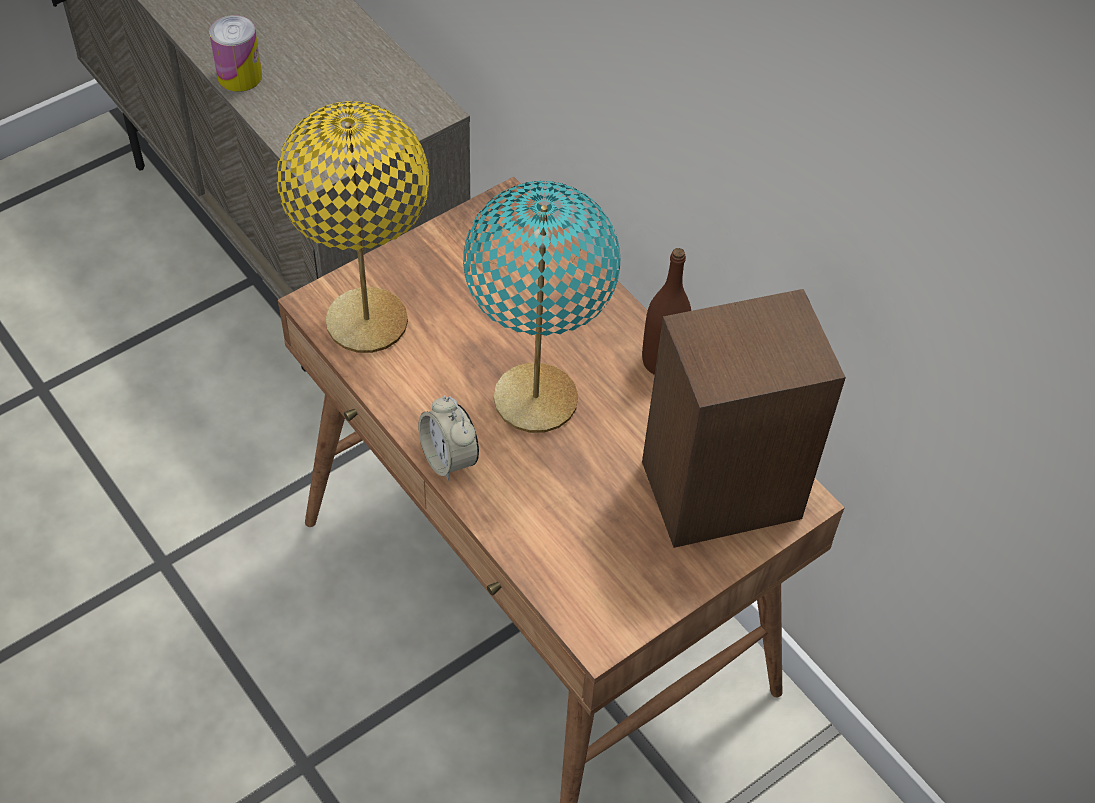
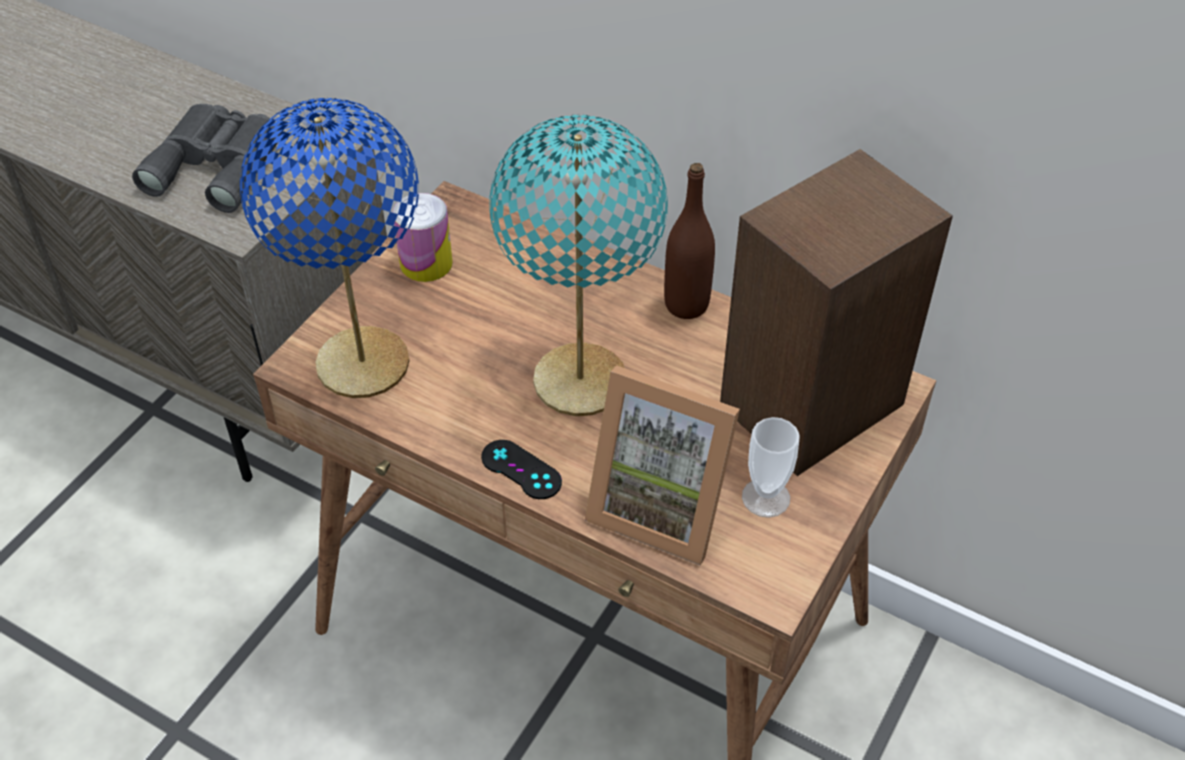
camera: 20 degrees left, 5 degrees down
can [209,15,262,92] -> can moved to [393,193,453,282]
yellow table lamp [277,101,429,353] -> blue table lamp [240,98,419,398]
alarm clock [418,395,479,481] -> black game controller [481,440,562,499]
none -> grey binoculars [132,104,282,213]
none -> picture frame [585,365,740,565]
none -> cup [742,417,800,518]

